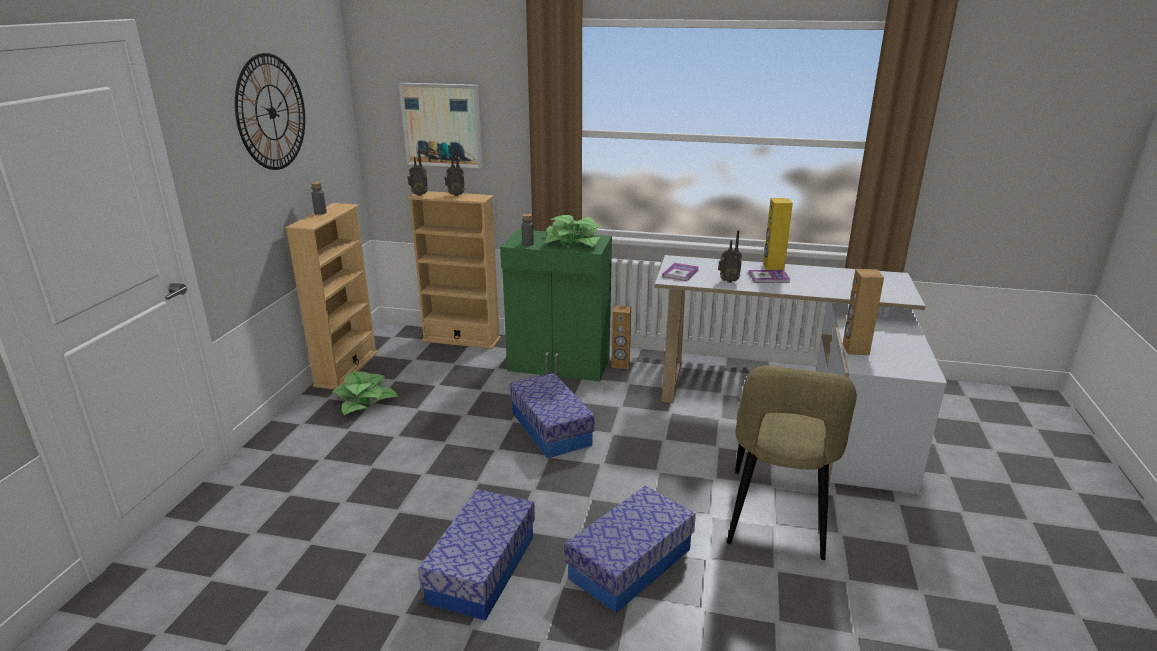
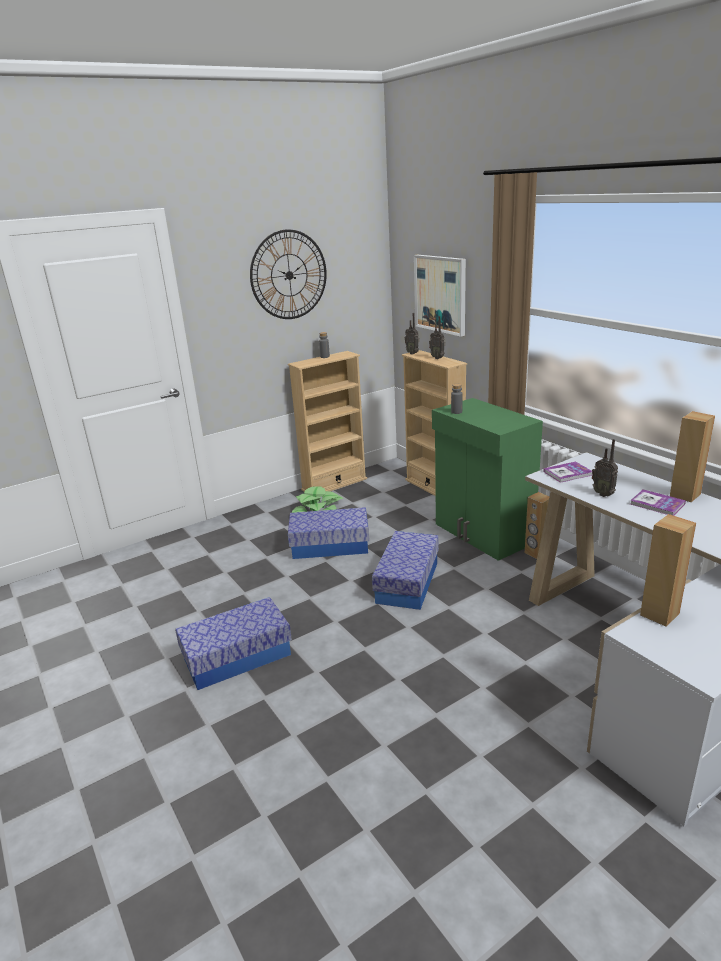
camera: 45 degrees right, 0 degrees up
potted plant [546,215,602,247] -> none
storage box [565,486,696,613] -> storage box moved to [288,507,369,559]
beige chair [727,366,857,560] -> none
yellow speaker [763,198,793,270] -> brown speaker [670,411,715,502]

